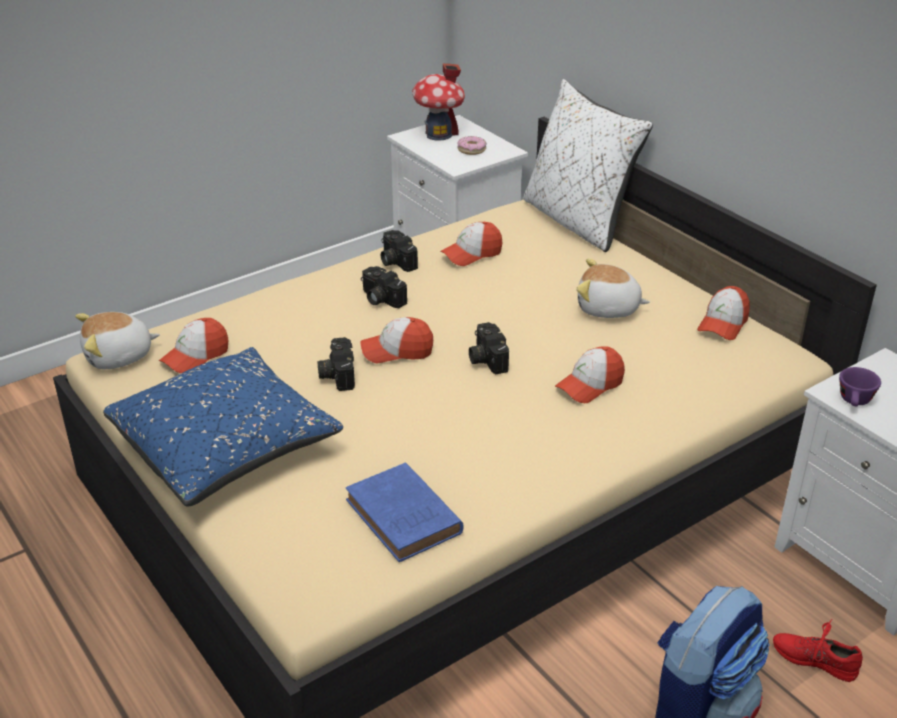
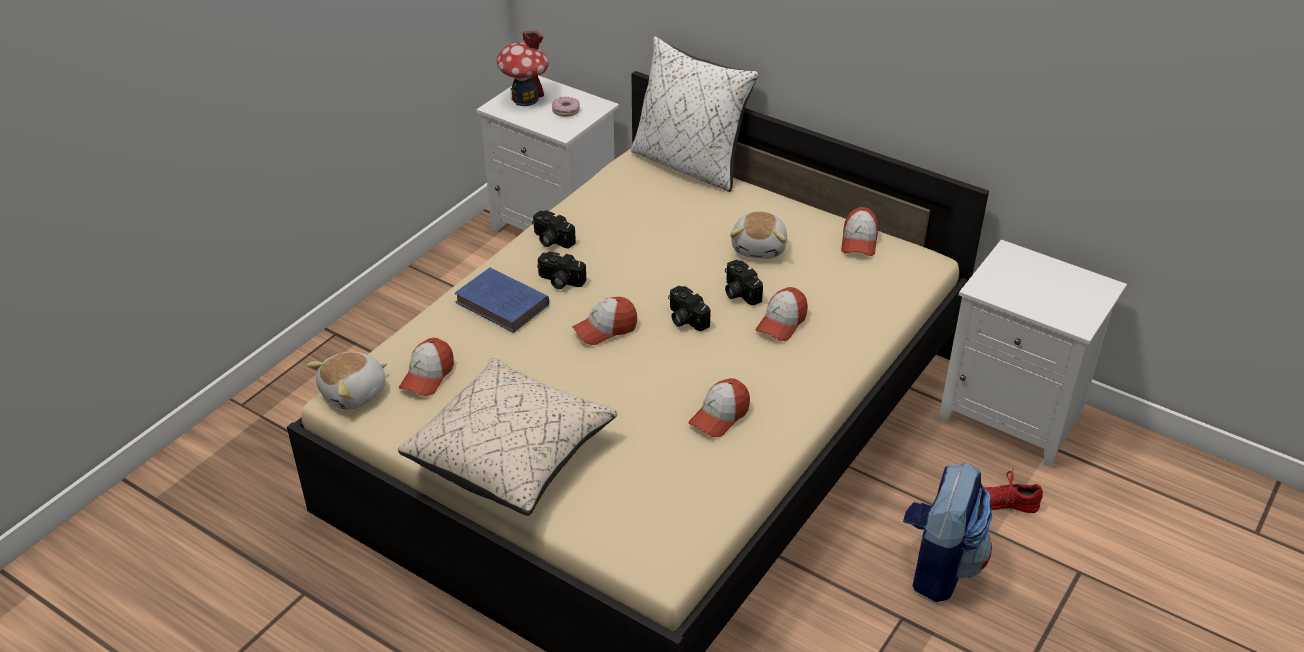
camera: 20 degrees left, 5 degrees up
blue pillow [103,347,343,507] -> beige pillow [398,358,618,516]
camera [317,337,355,391] -> camera moved to [725,260,763,306]
blue book [346,463,463,562] -> blue book moved to [455,267,549,333]
cap [440,222,503,266] -> cap moved to [688,378,750,437]
plush toy [576,259,650,318] -> plush toy turned 75 degrees counterclockwise [730,211,787,259]
purple cup [839,367,881,407] -> none

